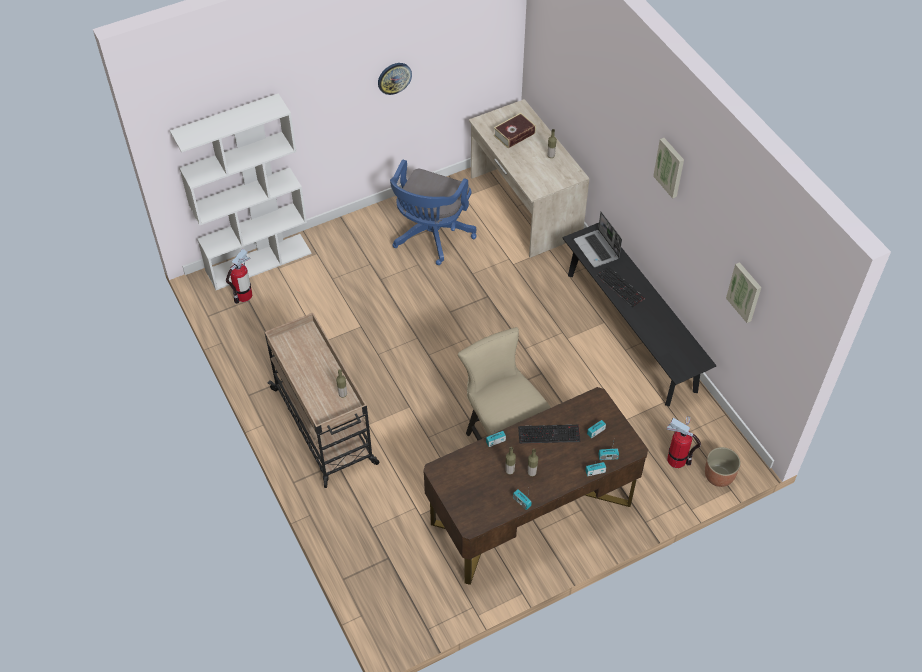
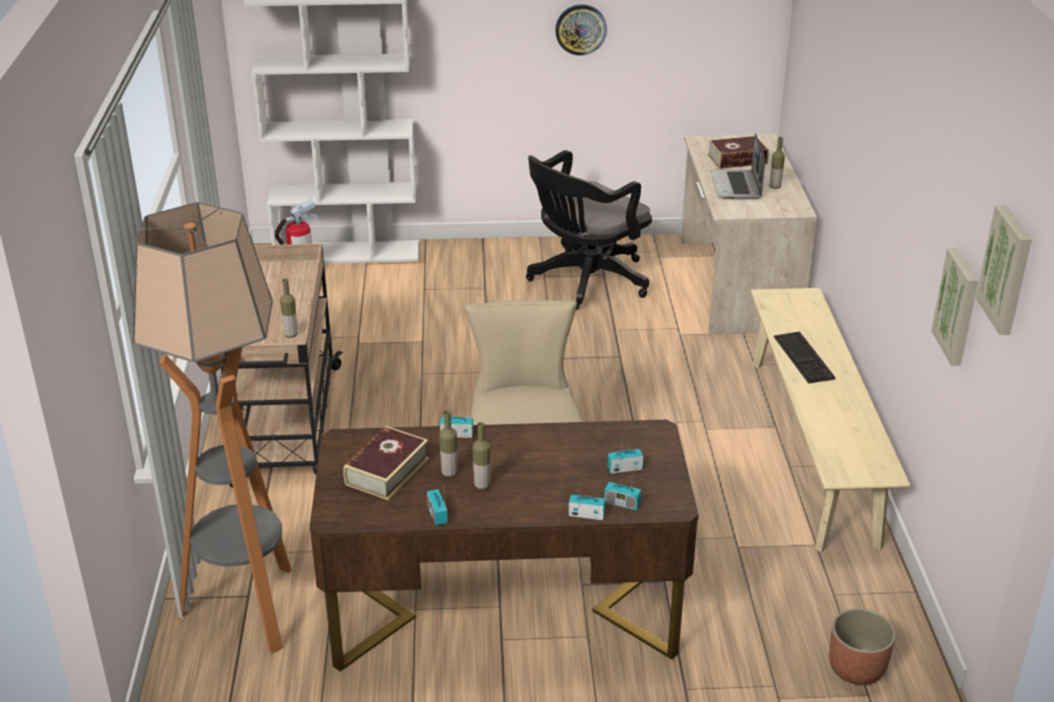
camera: 25 degrees right, 20 degrees down
blue office chair [390,160,477,265] -> black office chair [526,150,652,310]
keyboard [518,424,580,444] -> none
black bench [563,223,716,406] -> beige bench [750,288,910,552]
laptop [574,212,622,268] -> laptop moved to [710,133,766,199]
picture [653,138,684,199] -> picture moved to [976,205,1032,335]
fire extinguisher [666,416,701,468] -> none
none -> floor lamp [132,202,292,653]
none -> book [343,426,429,500]

